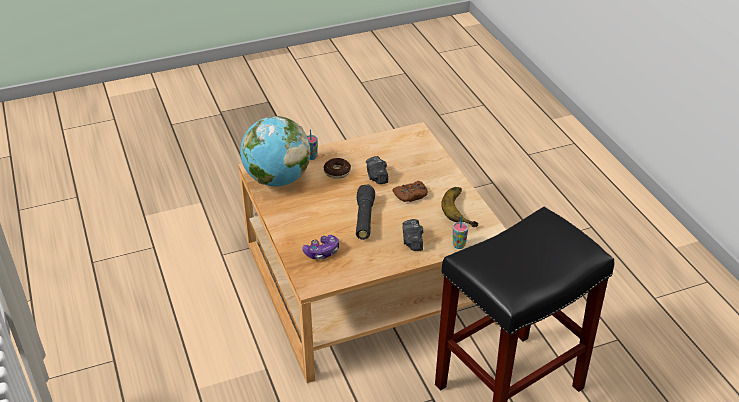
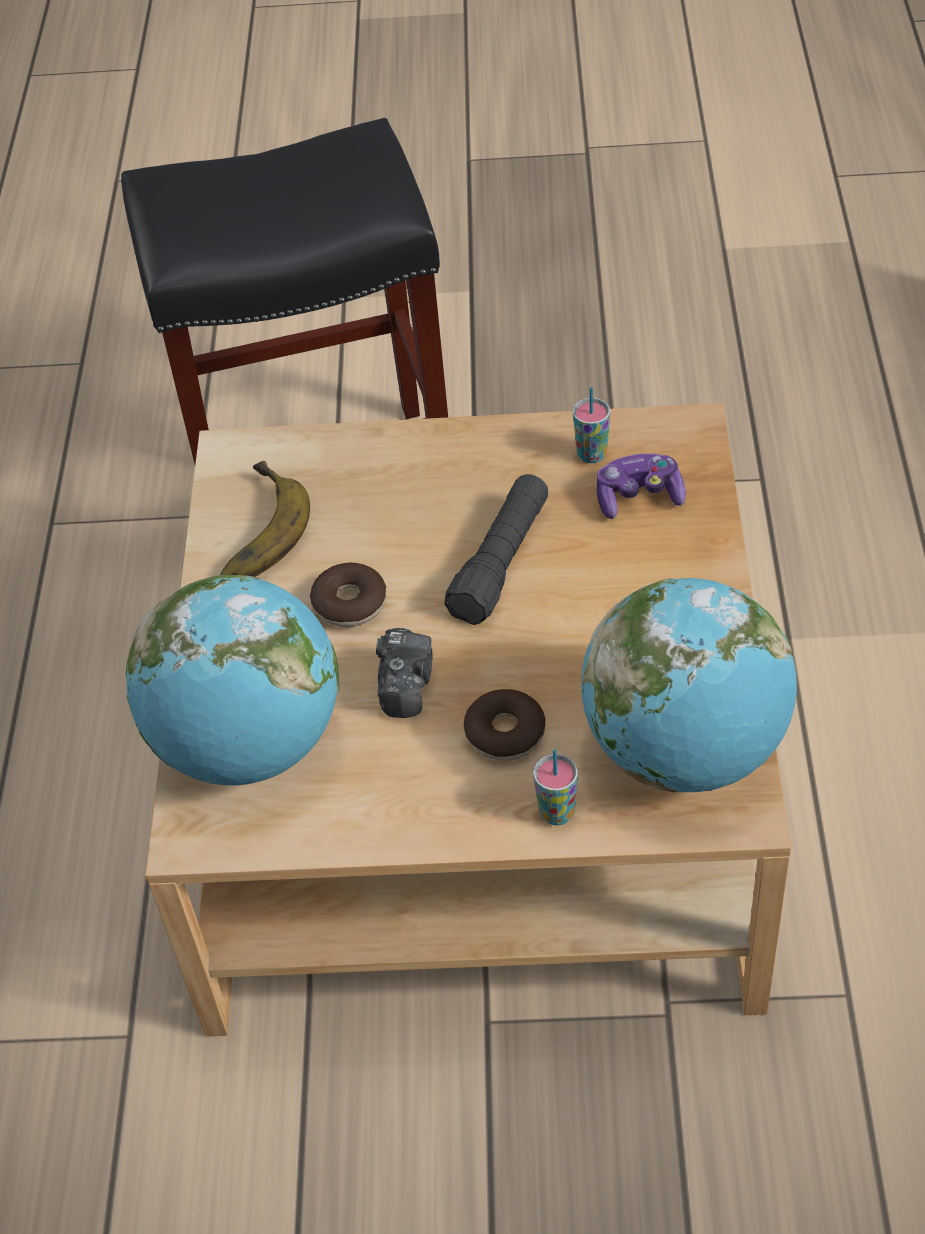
camera: 155 degrees left, 10 degrees up
brown game controller [393,181,428,202] -> donut [310,563,386,627]
camera [402,219,423,251] -> none
cup [453,217,469,249] -> cup moved to [573,387,610,463]
none -> globe [126,575,340,785]

